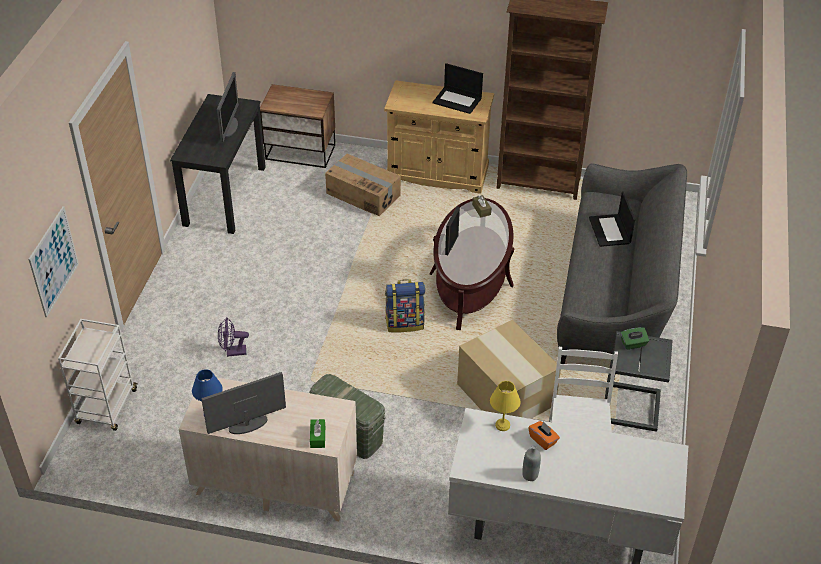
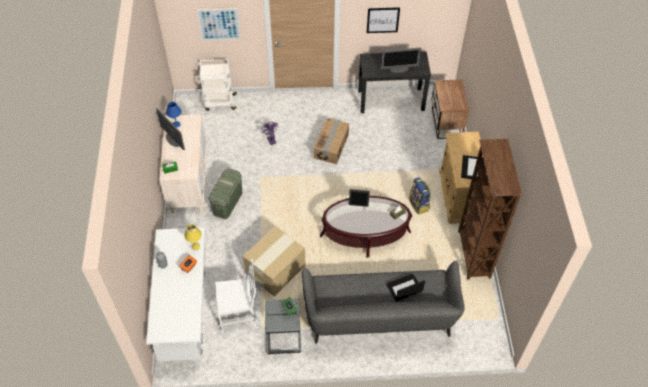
camera: 75 degrees right, 10 degrees up
cardboard box [325,154,401,216] -> cardboard box moved to [314,118,349,164]
backpack [385,279,425,333] -> backpack moved to [409,177,431,214]
none -> picture [367,7,400,33]

